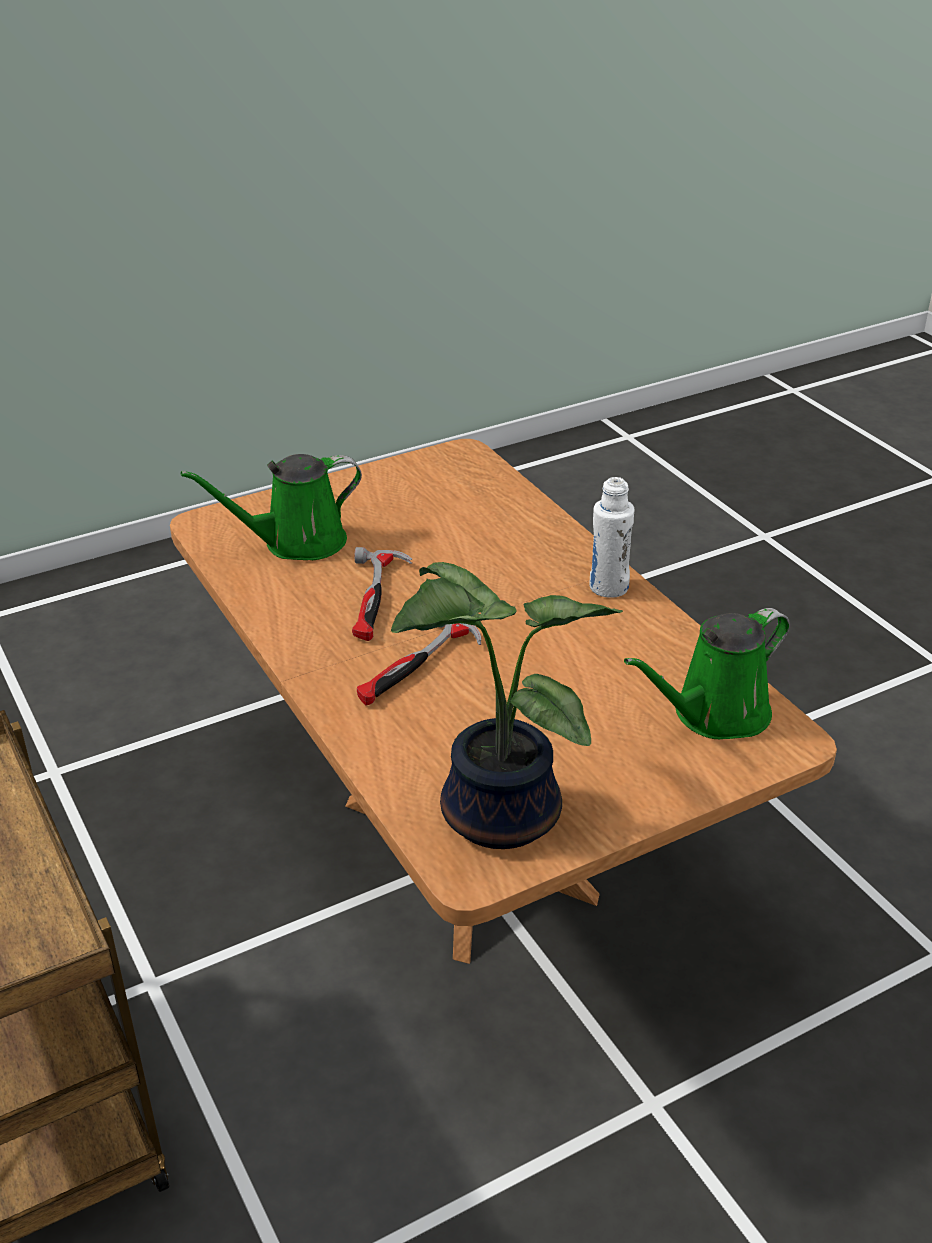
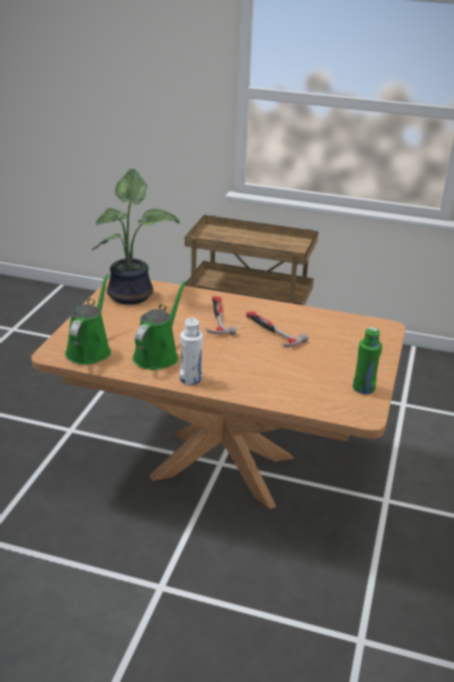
camera: 135 degrees right, 5 degrees down
green watering can [181,454,362,560] -> green watering can moved to [133,280,186,370]
none -> green bottle [353,327,382,394]

